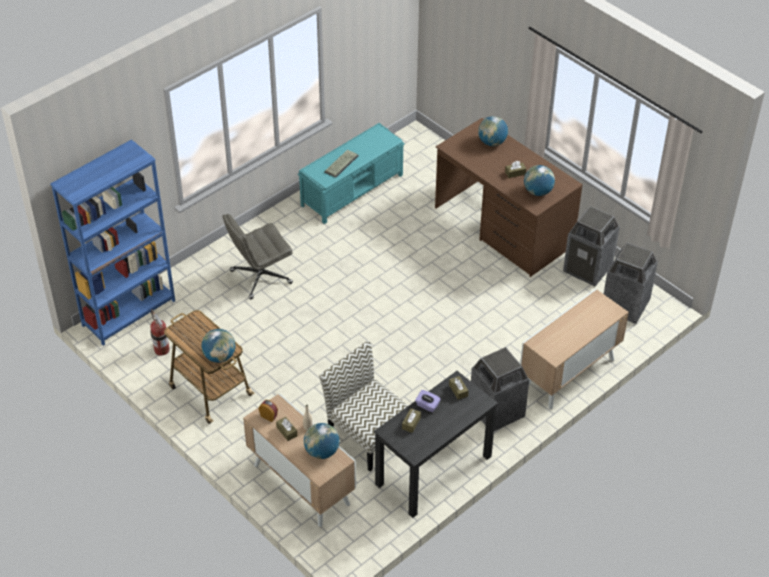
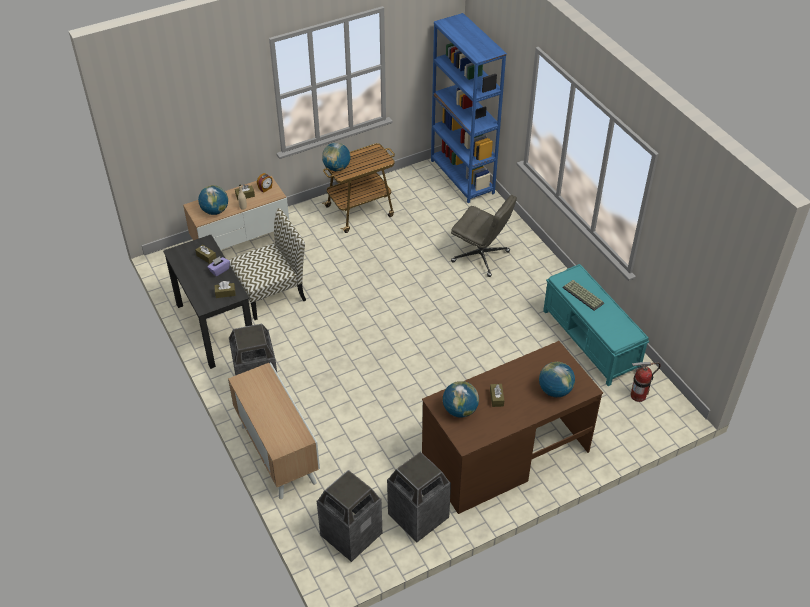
camera: 105 degrees right, 0 degrees up
fire extinguisher [150,309,170,356] -> fire extinguisher moved to [631,362,661,402]
grey office chair [222,214,293,299] -> grey office chair turned 135 degrees clockwise [451,195,517,277]

